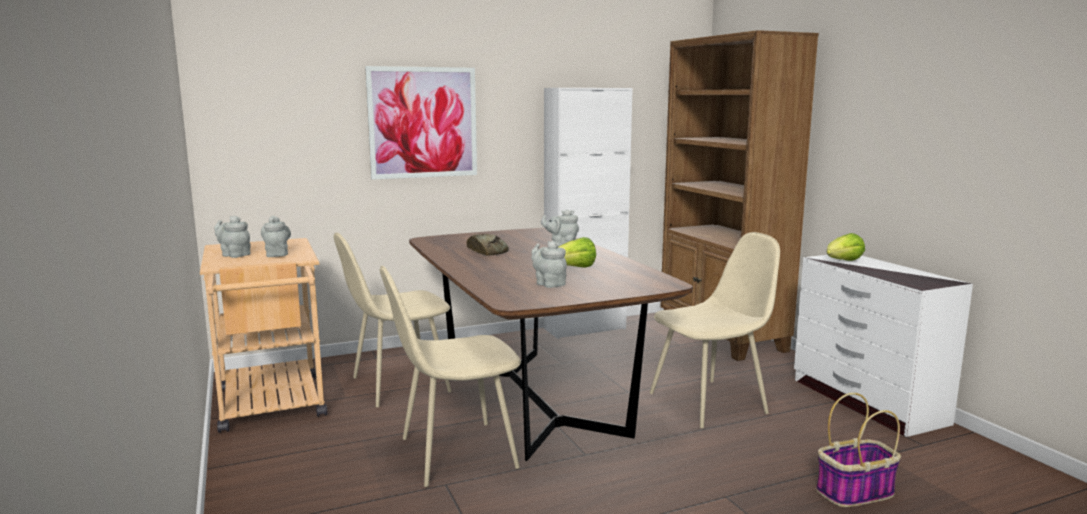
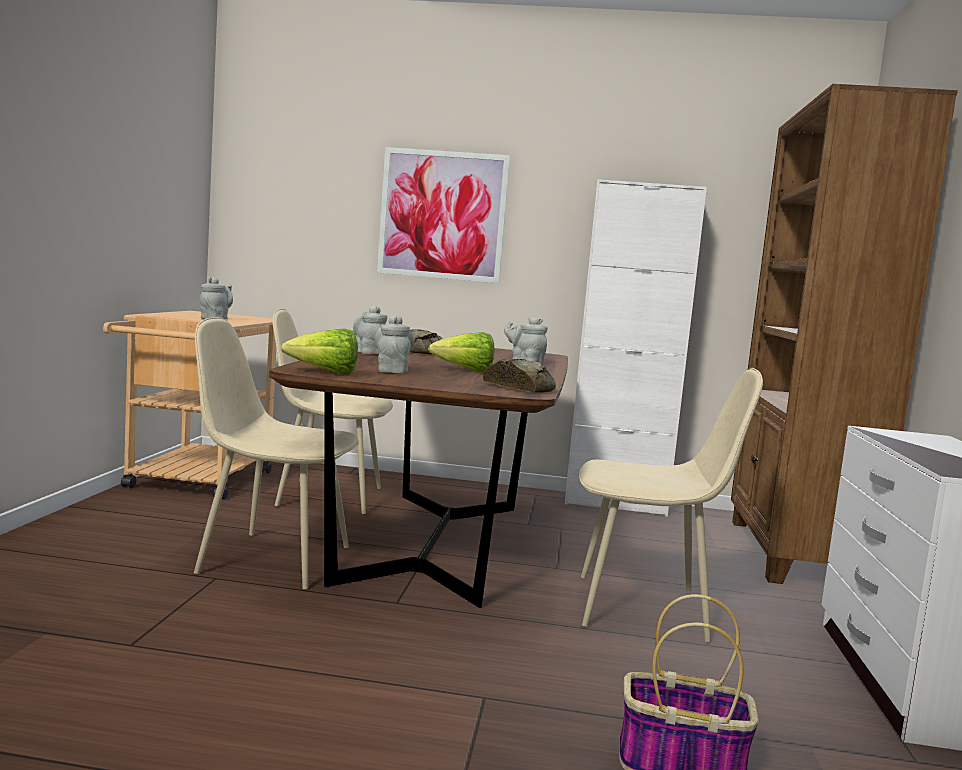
camera: 30 degrees right, 5 degrees down
grey teapot [214,216,251,258] -> grey teapot moved to [353,305,387,354]
lettuce [827,233,865,261] -> lettuce moved to [281,328,358,374]
none -> bread [483,359,556,393]

